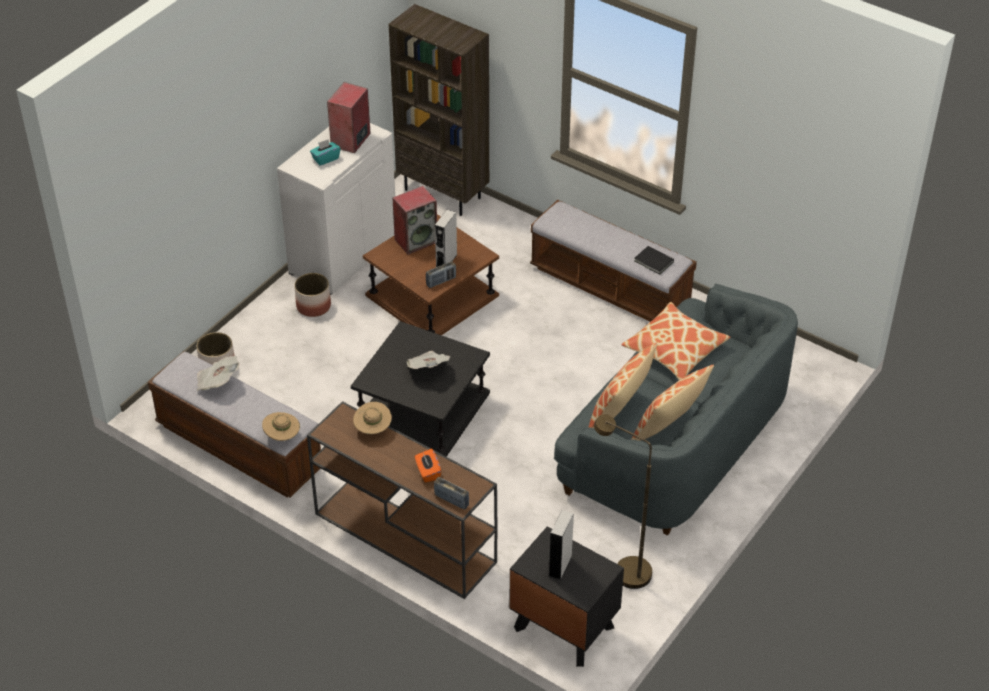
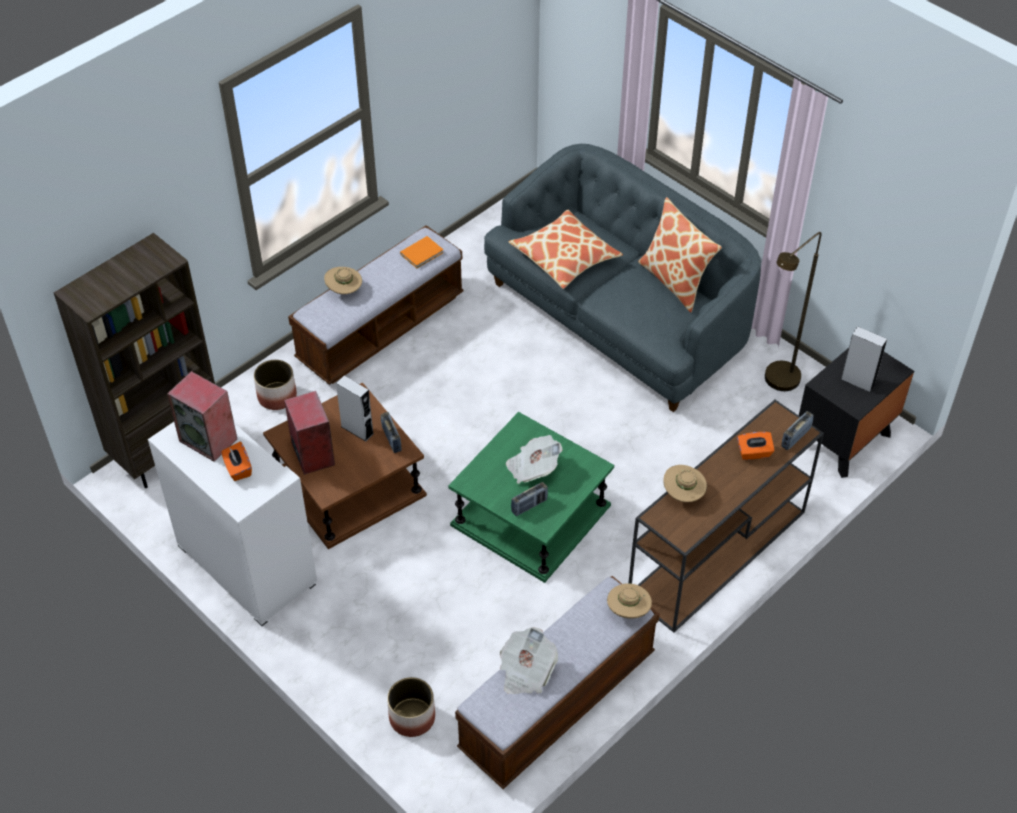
camera: 80 degrees left, 5 degrees up
planter [294,273,331,317] -> planter moved to [254,360,297,410]
turquoise tissue box [310,139,341,166] -> orange tissue box [221,442,252,481]
black side table [351,321,490,457] -> green side table [448,412,614,583]
pillow [589,343,657,428] -> none
black book [634,246,674,275] -> orange book [400,236,444,268]
none -> beige hat [324,267,362,294]
none -> radio [511,482,548,516]

